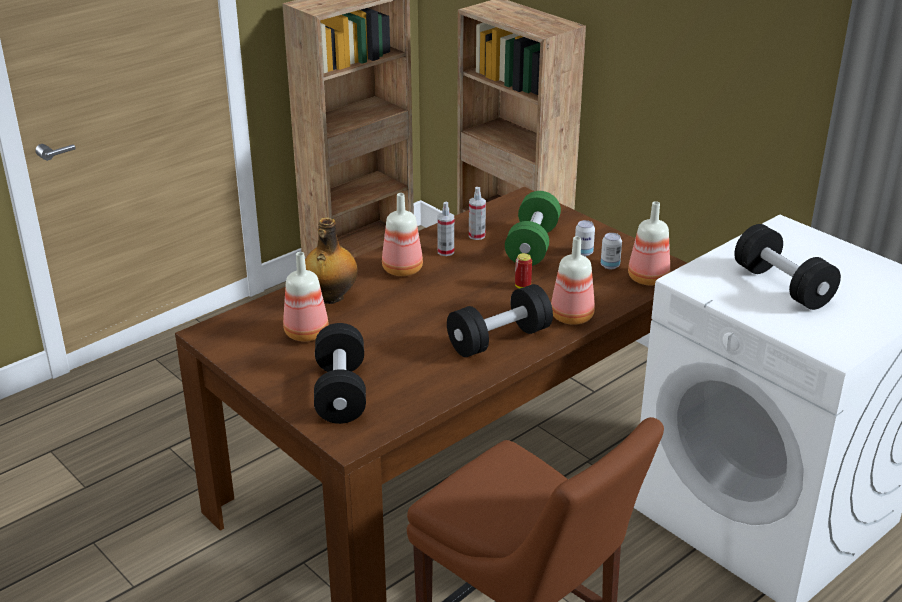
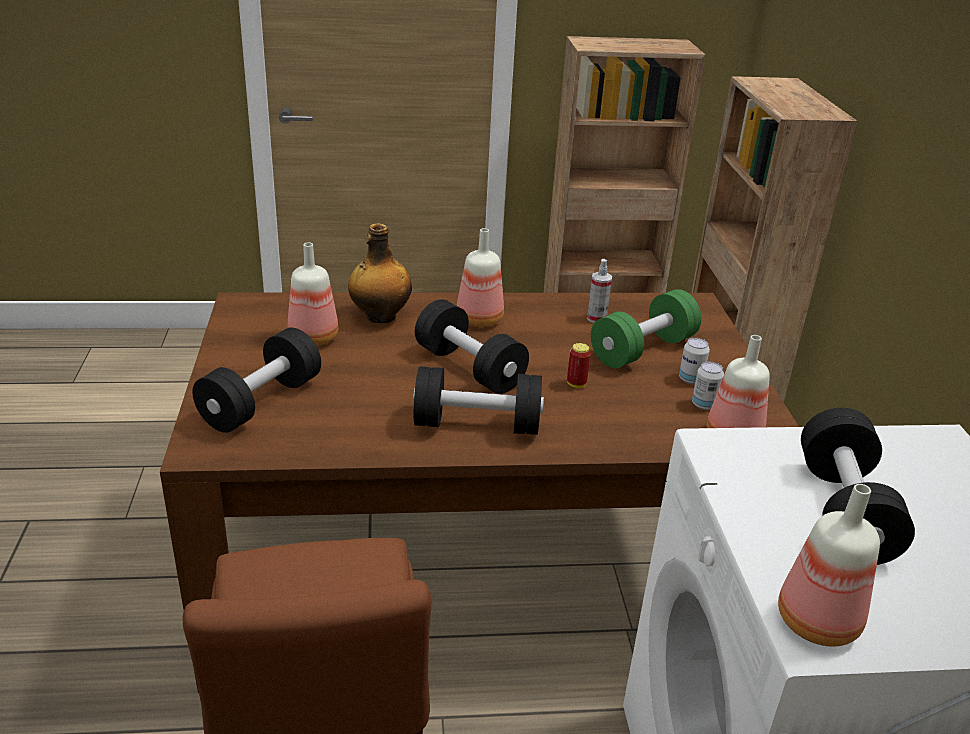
camera: 35 degrees right, 0 degrees up
spray bottle [437,202,454,256] -> none
bottle [551,236,595,325] -> bottle moved to [778,484,880,647]
none -> black dumbbell [415,299,529,394]

